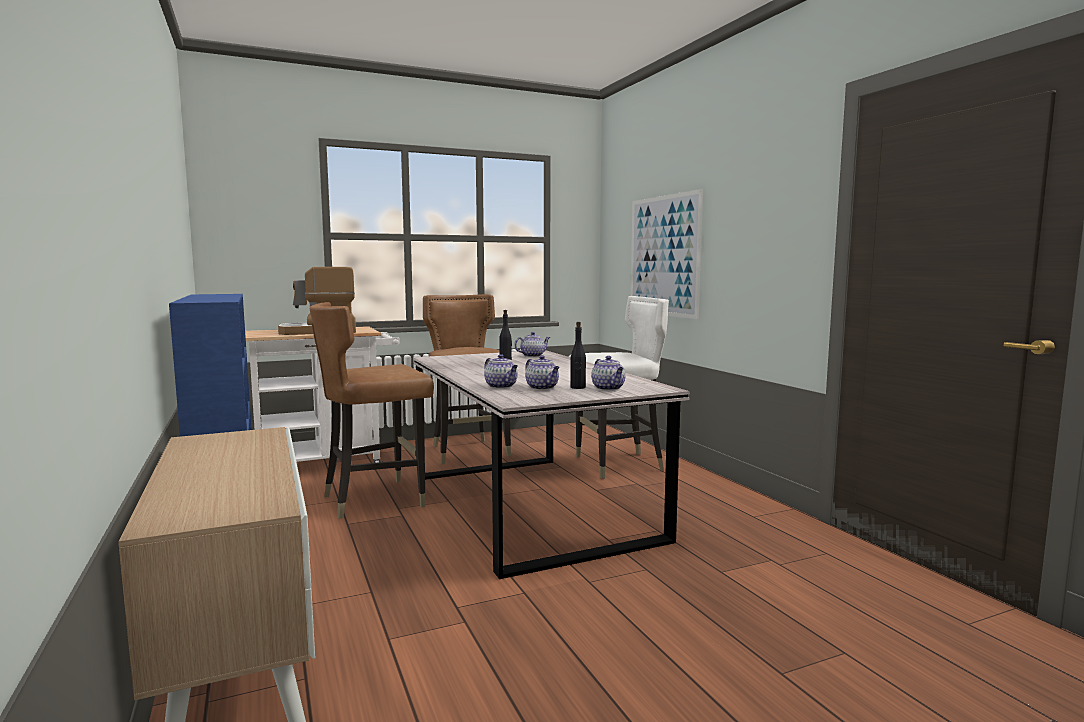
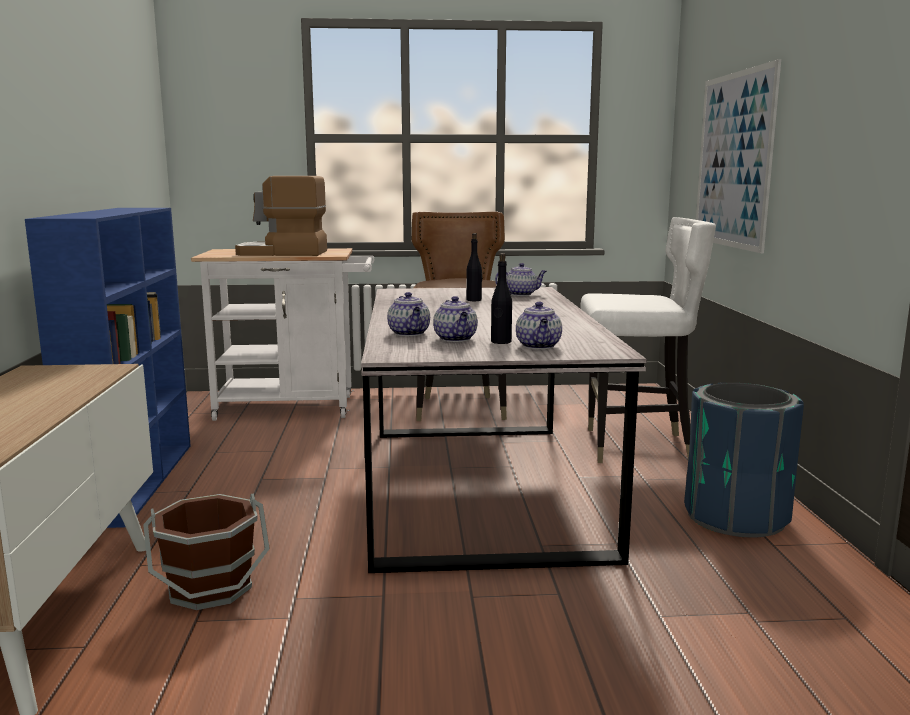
camera: 20 degrees right, 5 degrees up
brown chair [310,302,434,519] -> none
none -> brown bucket [143,493,270,610]
none -> blue trash can [684,383,804,538]

